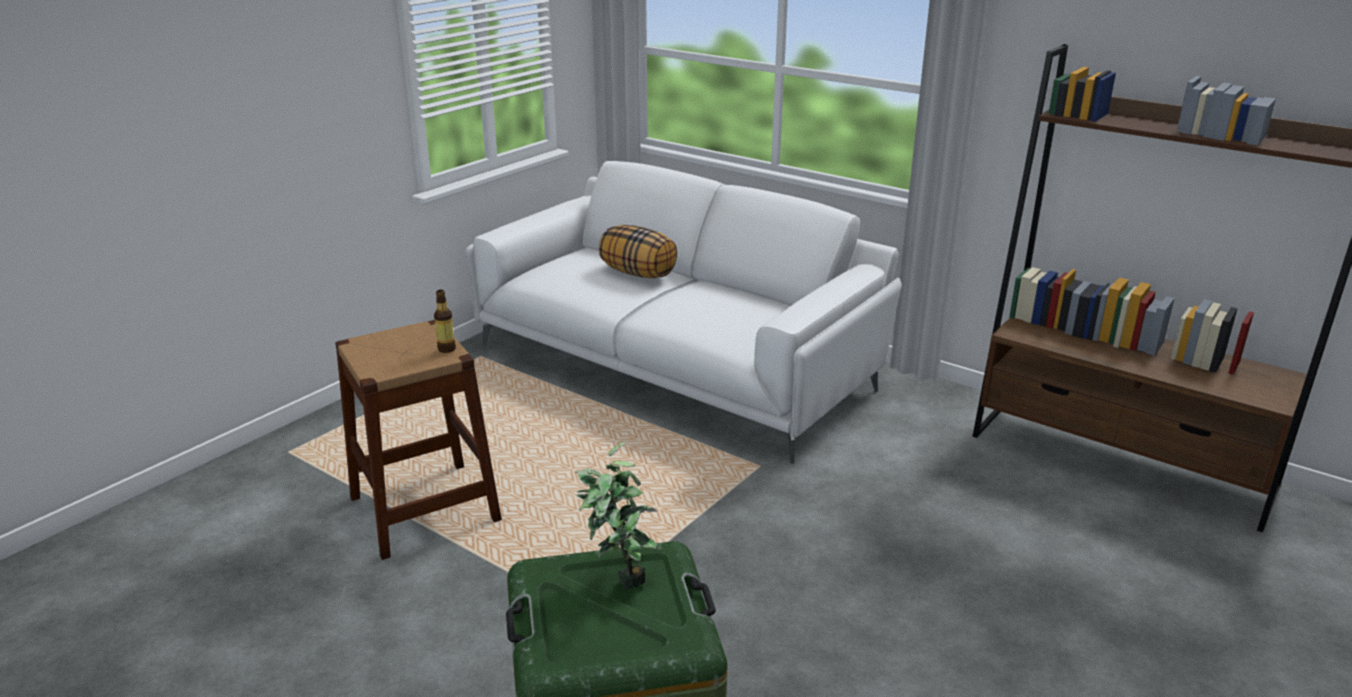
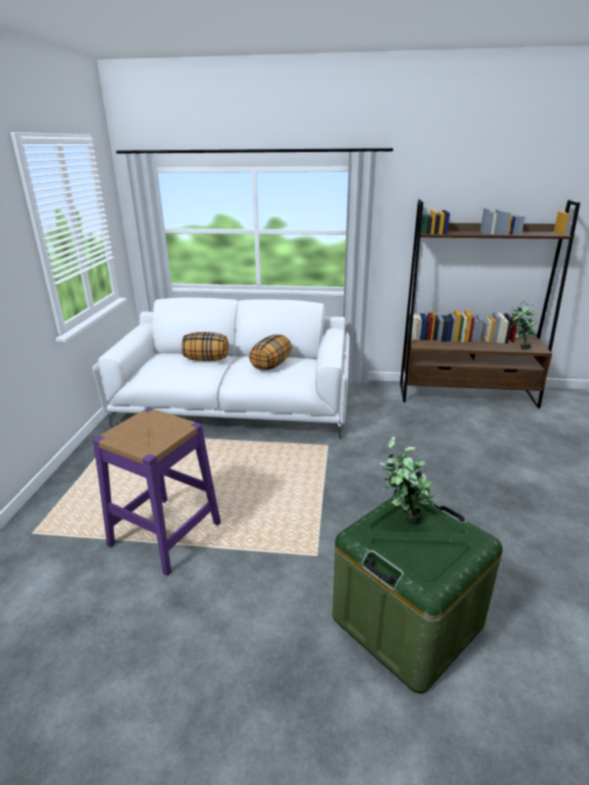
camera: 30 degrees left, 0 degrees up
brown stool [335,320,502,560] -> purple stool [93,408,221,576]
bottle [434,290,456,353] -> none
none -> pillow [249,334,292,370]
none -> potted plant [510,300,538,349]

